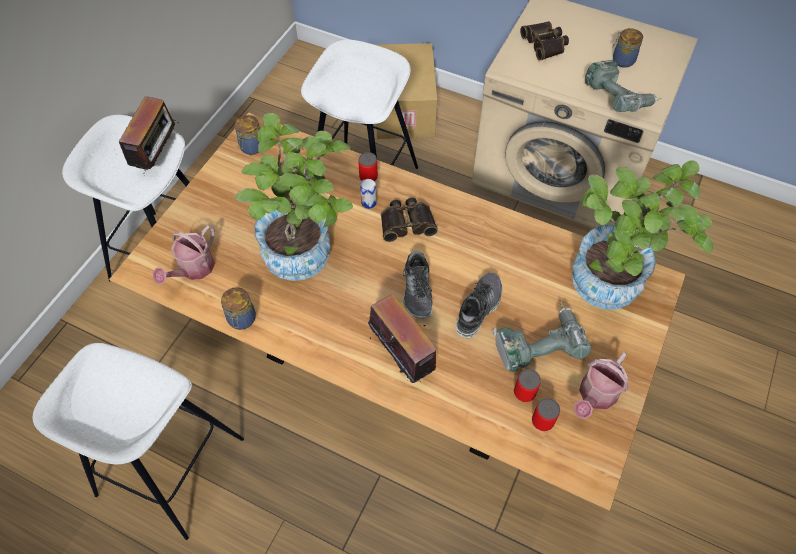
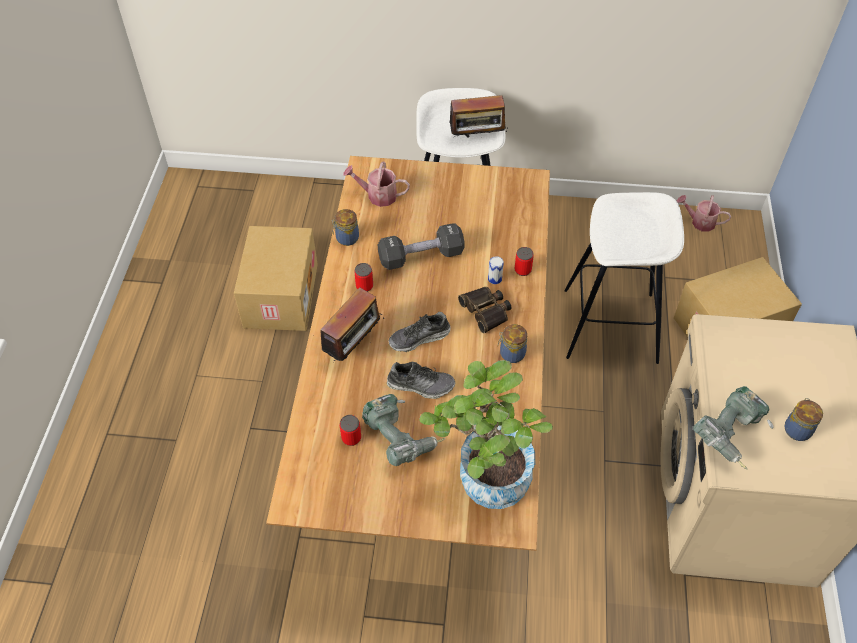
camera: 70 degrees right, 5 degrees down
white stool [33,343,244,540] -> cardboard box [234,226,318,331]
potted plant [235,113,353,281] -> black dumbbell [378,223,465,270]
jar [235,115,260,155] -> jar moved to [498,324,527,363]
binoculars [520,21,569,61] -> none
can [532,398,560,431] -> can moved to [354,263,373,292]
watering can [574,352,628,419] -> watering can moved to [677,195,731,232]

